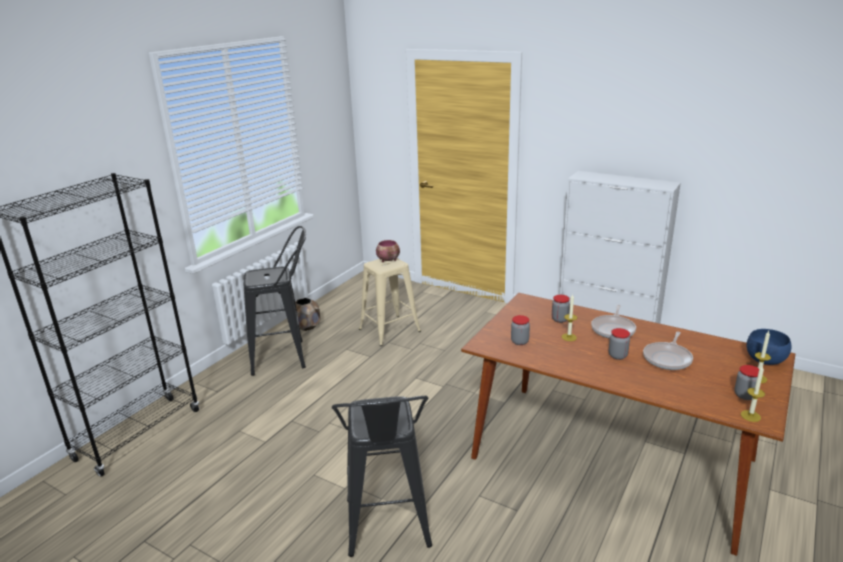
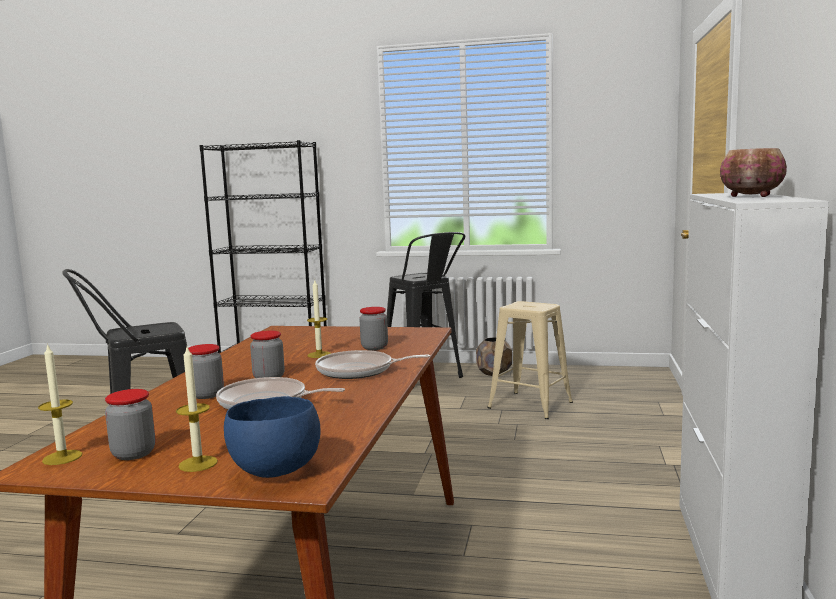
camera: 70 degrees right, 15 degrees down
bowl [376,240,400,262] -> bowl moved to [720,148,787,197]
jar [511,315,530,345] -> jar moved to [188,344,224,399]

